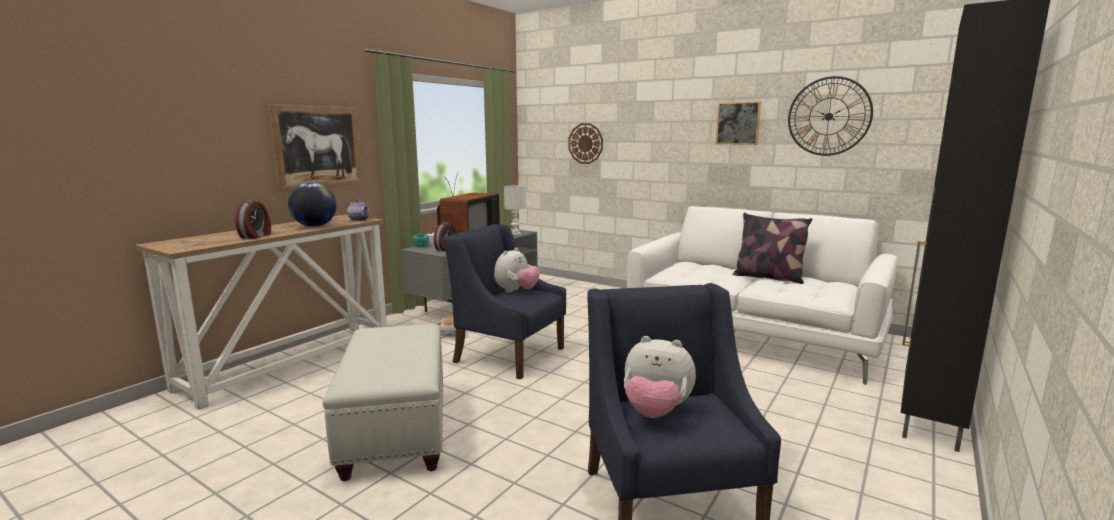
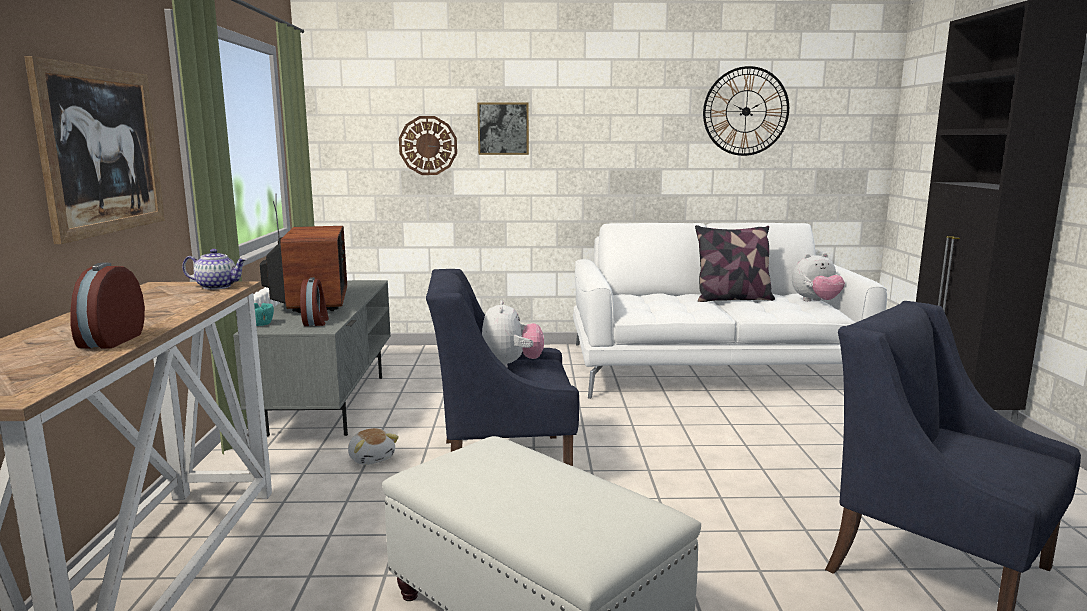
camera: 35 degrees left, 0 degrees up
alarm clock [235,200,271,239] -> alarm clock turned 150 degrees counterclockwise [70,263,145,349]
globe [288,182,337,227] -> none
white table lamp [504,186,526,235] -> none
plush toy [624,336,696,418] -> plush toy moved to [792,253,845,301]
picture [716,101,761,145] -> picture moved to [477,102,529,155]

